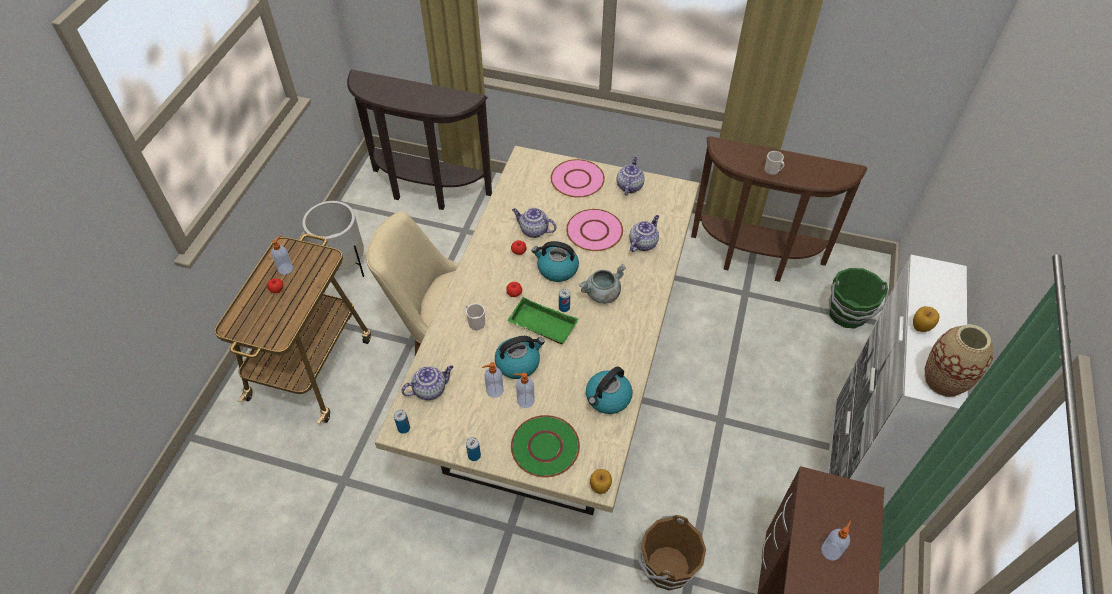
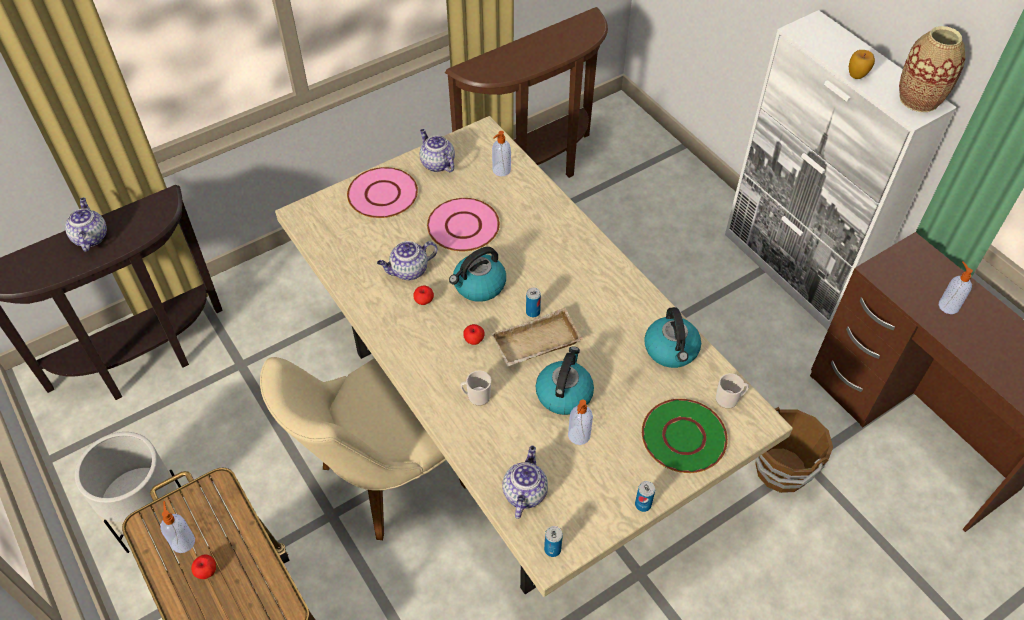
camera: 50 degrees left, 0 degrees up
green tray [507,297,578,344] -> beige tray [491,307,582,366]
soap dispenser [514,373,535,408] -> soap dispenser moved to [492,131,511,176]
grey cooking pot [579,264,626,304] -> none
apple [590,469,612,494] -> none
teapot [629,215,659,252] -> teapot moved to [65,197,107,252]
mug [764,151,784,175] -> mug moved to [716,373,749,409]
green bucket [829,268,889,329] -> none

